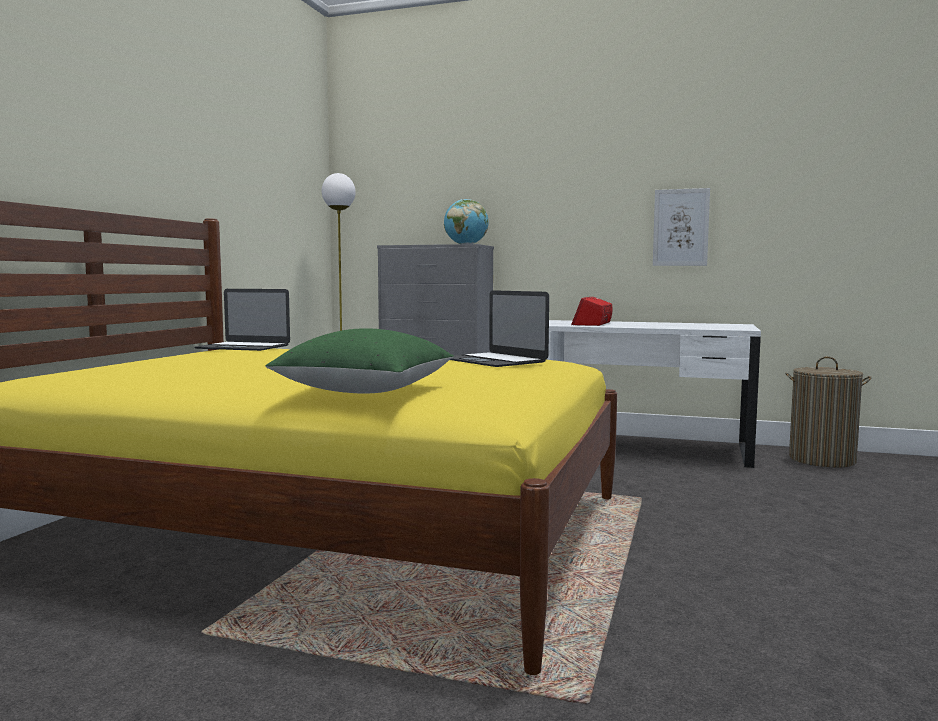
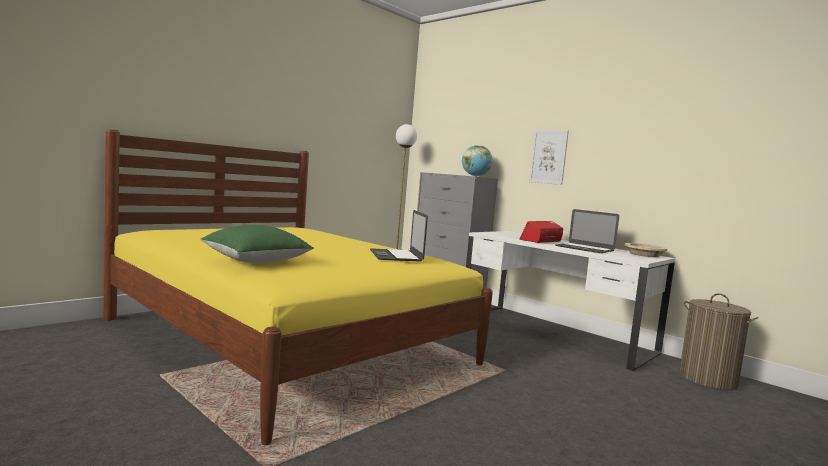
camera: 25 degrees right, 0 degrees up
laptop [194,289,290,351] -> laptop moved to [555,209,619,253]
picture [653,188,710,266] -> picture moved to [529,130,569,185]
none -> beige bowl [624,243,667,257]

